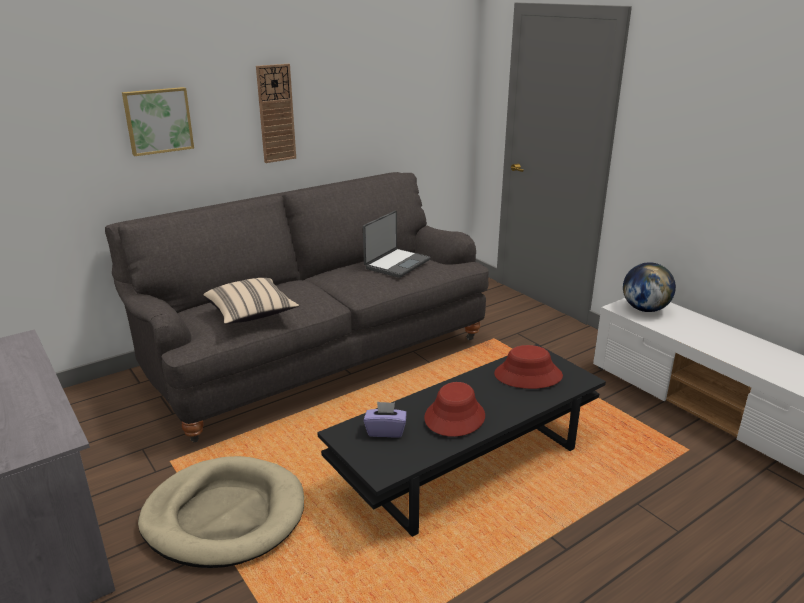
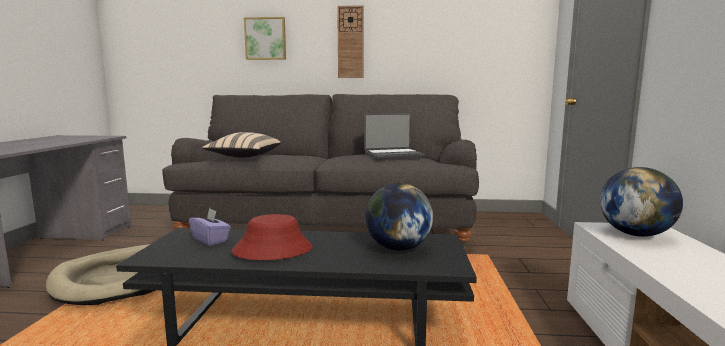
camera: 40 degrees right, 15 degrees down
red hat [494,345,563,389] -> globe [365,183,433,251]

